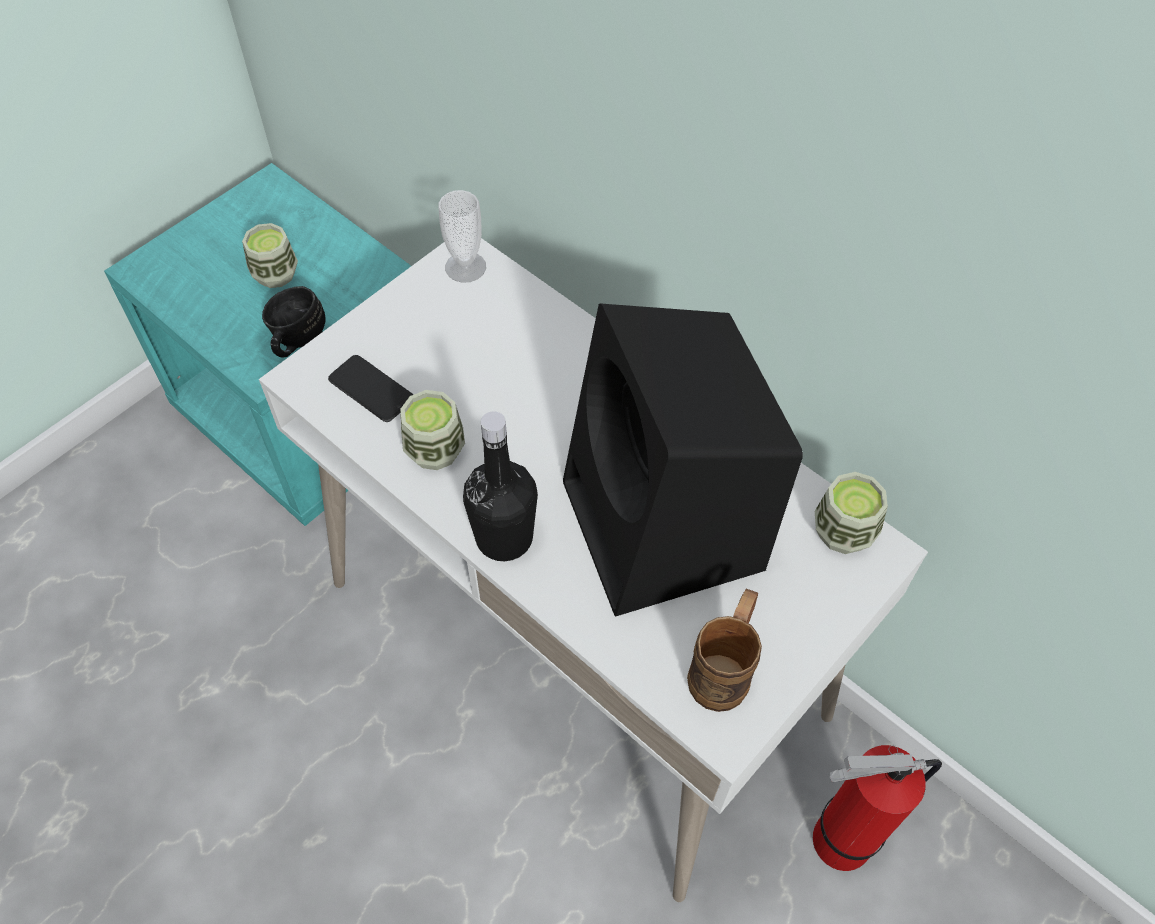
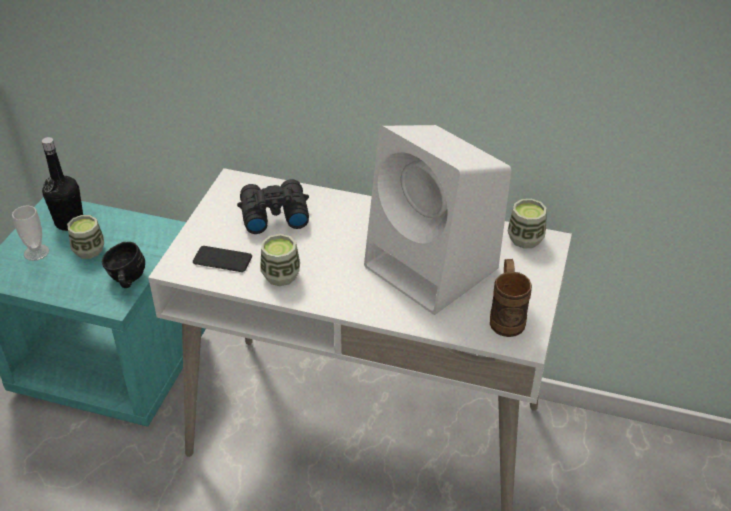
camera: 25 degrees left, 15 degrees down
cup [438,190,486,283] -> cup moved to [12,206,49,261]
black bottle [463,411,538,561] -> black bottle moved to [42,137,83,231]
black speaker [563,303,803,617] -> white speaker [364,125,511,315]
fire extinguisher [813,745,942,871] -> none
none -> black binoculars [237,179,309,234]

